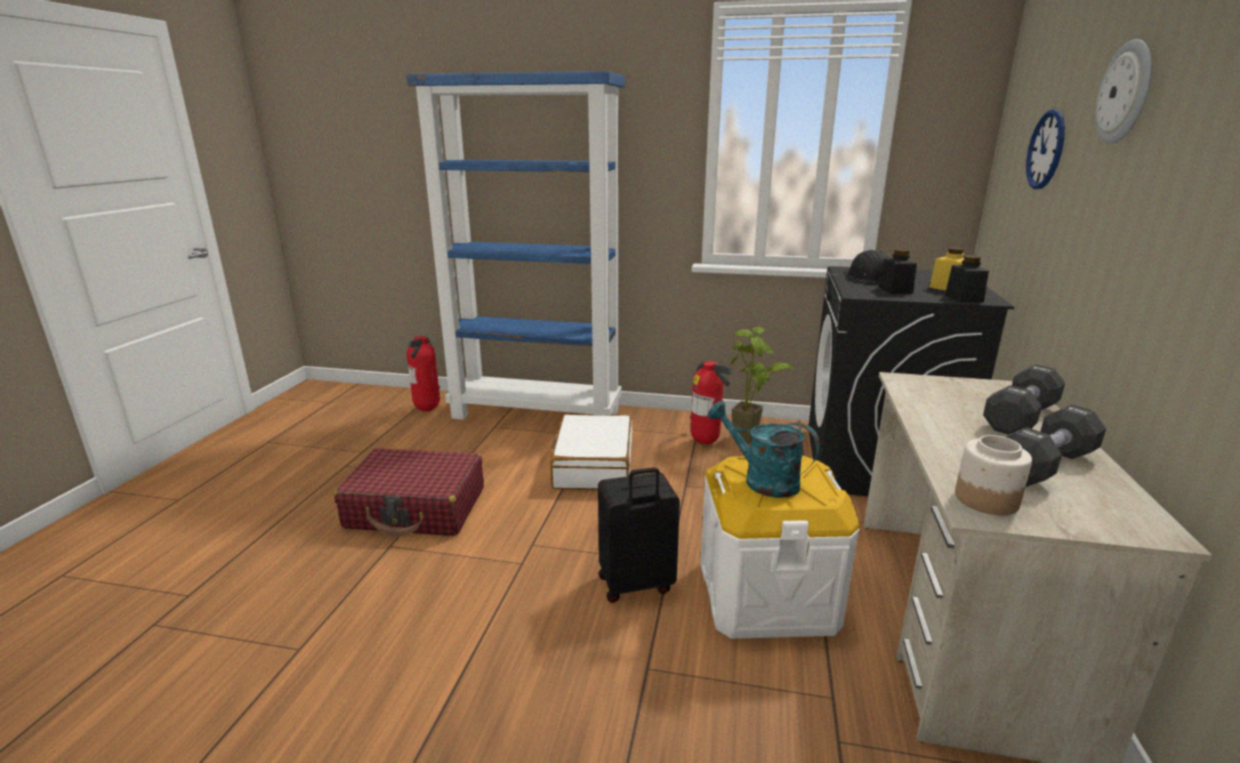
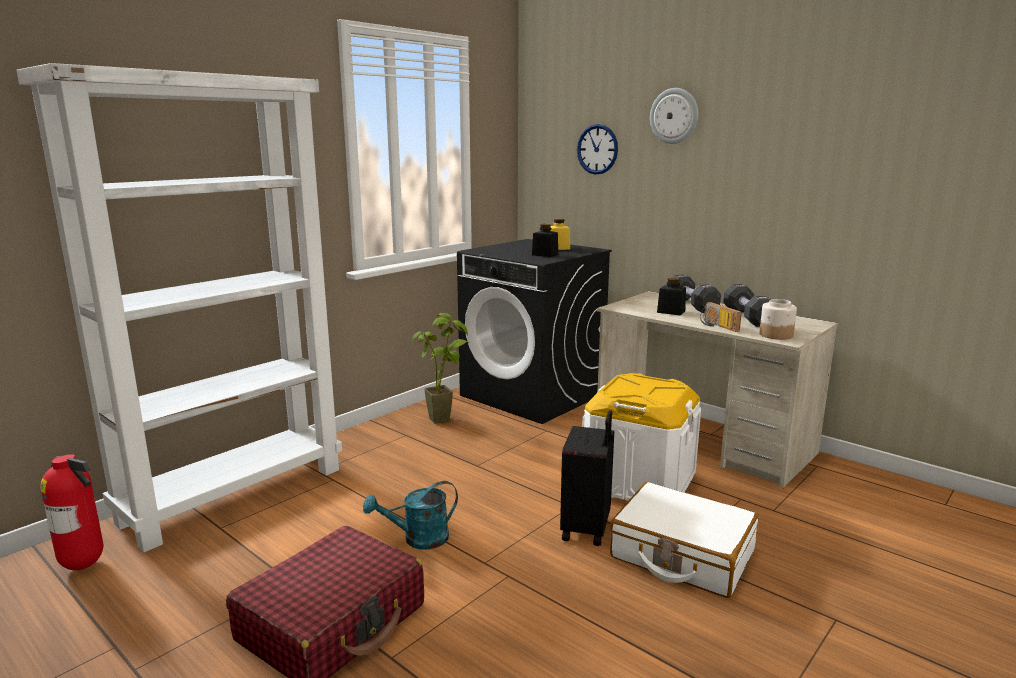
camera: 60 degrees left, 5 degrees down
blue bookcase [406,71,625,420] -> white bookcase [16,63,342,552]
white suitcase [550,415,632,490] -> white suitcase moved to [610,482,758,598]
fire extinguisher [690,361,733,445] -> none
turquoise watering can [707,401,820,498] -> turquoise watering can moved to [363,481,458,549]
black hard hat [845,250,889,282] -> none
black jar [945,255,989,303] -> black jar moved to [657,278,686,316]
none -> radio [700,302,742,332]

